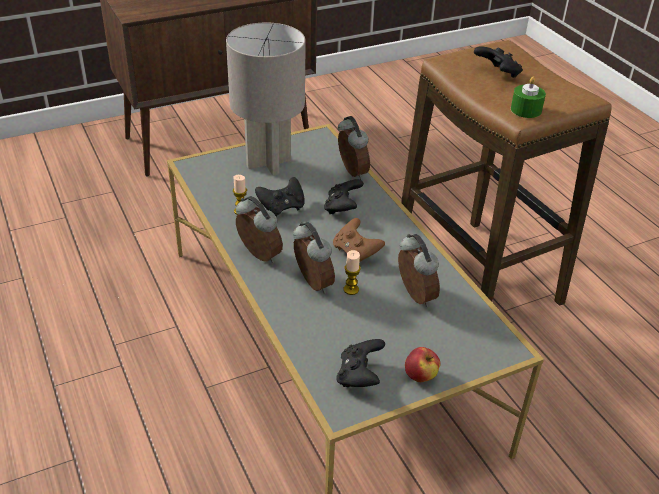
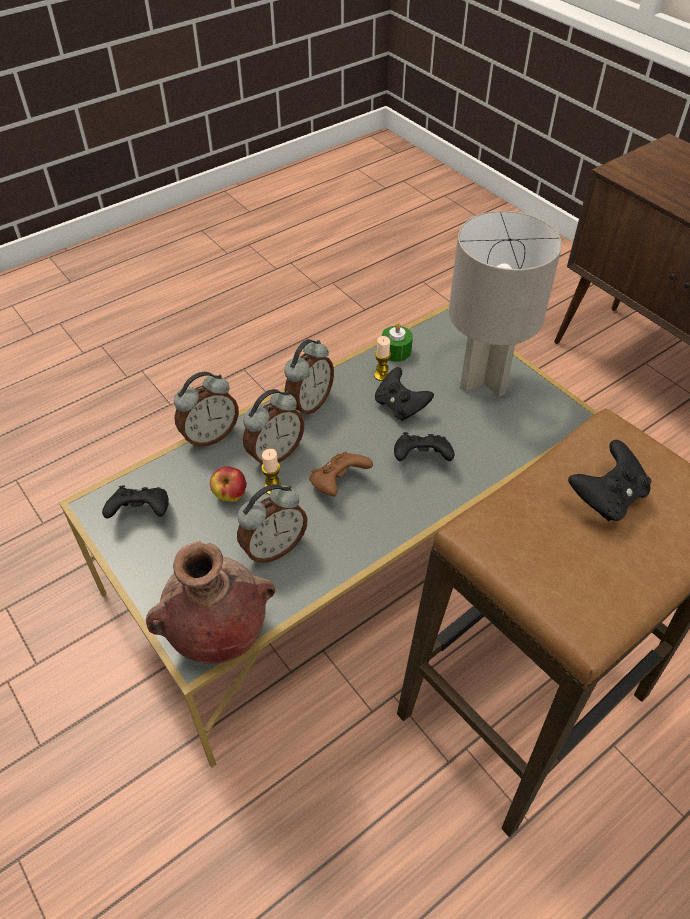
camera: 80 degrees right, 10 degrees up
alarm clock [338,116,370,180] -> alarm clock moved to [174,372,239,448]
apple [405,347,441,382] -> apple moved to [210,466,247,502]
green candle [511,77,546,118] -> green candle moved to [382,322,413,362]
none -> brown vase [146,541,275,664]

